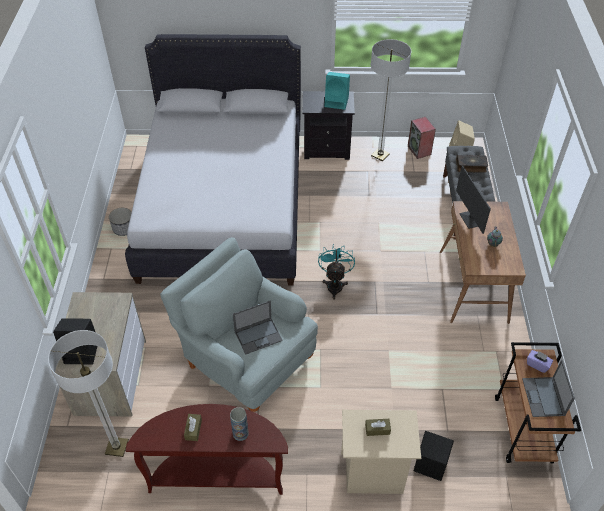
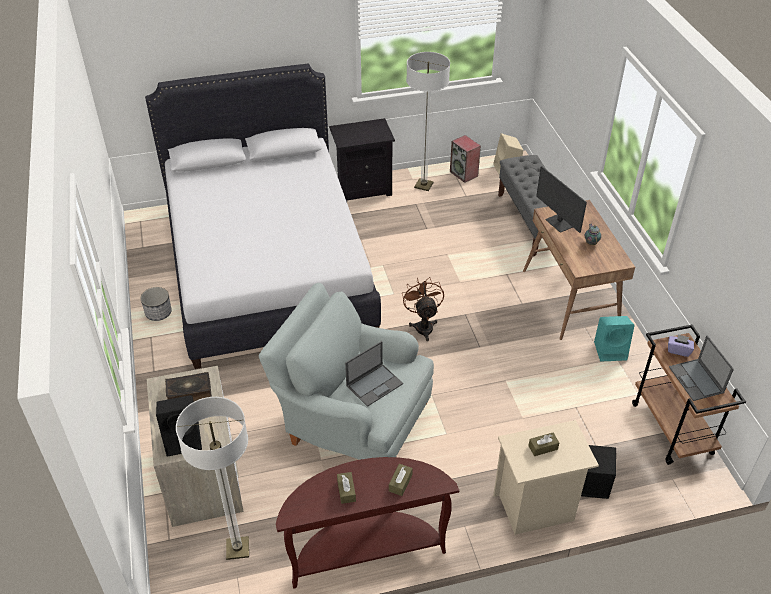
camera: 15 degrees left, 5 degrees down
vase [230,407,249,441] -> brown tissue box [389,464,413,496]
turquoise fan [318,244,355,300] -> brown fan [402,277,444,341]
turquoise speaker [324,72,350,110] -> turquoise speaker moved to [594,316,635,362]
book [456,155,488,173] -> book moved to [165,372,212,401]

